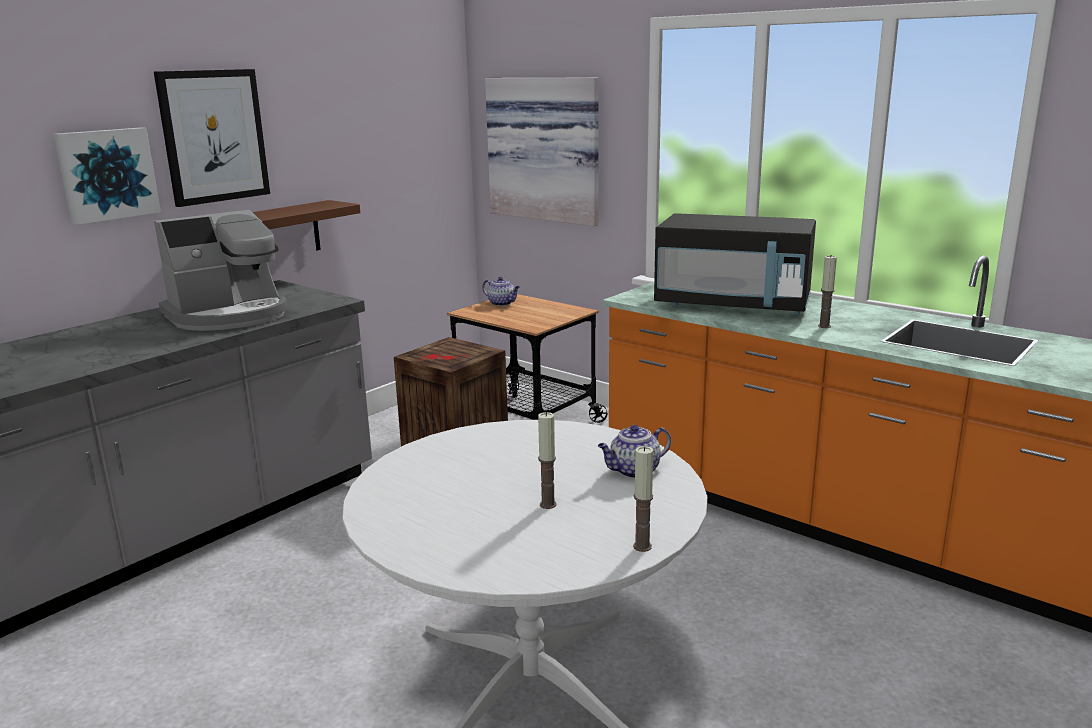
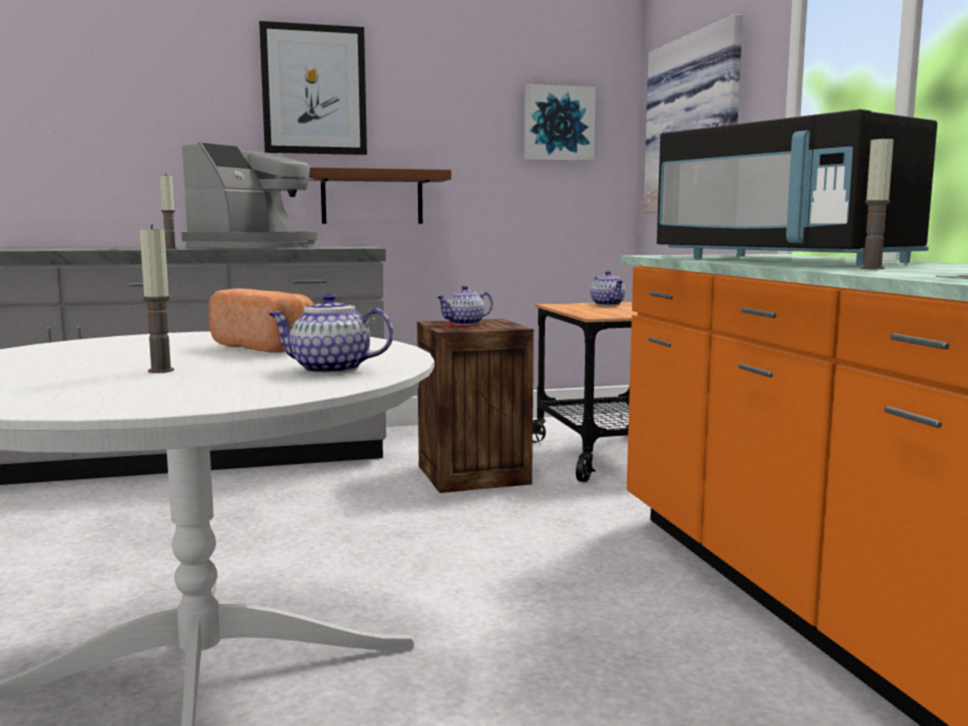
camera: 35 degrees right, 10 degrees down
picture [53,127,161,225] -> picture moved to [524,84,596,161]
coffee machine [154,210,287,331] -> coffee machine turned 60 degrees counterclockwise [182,142,318,248]
candle [633,446,653,552] -> candle moved to [160,176,177,249]
none -> bread [208,289,315,353]
none -> teapot [436,285,493,325]

